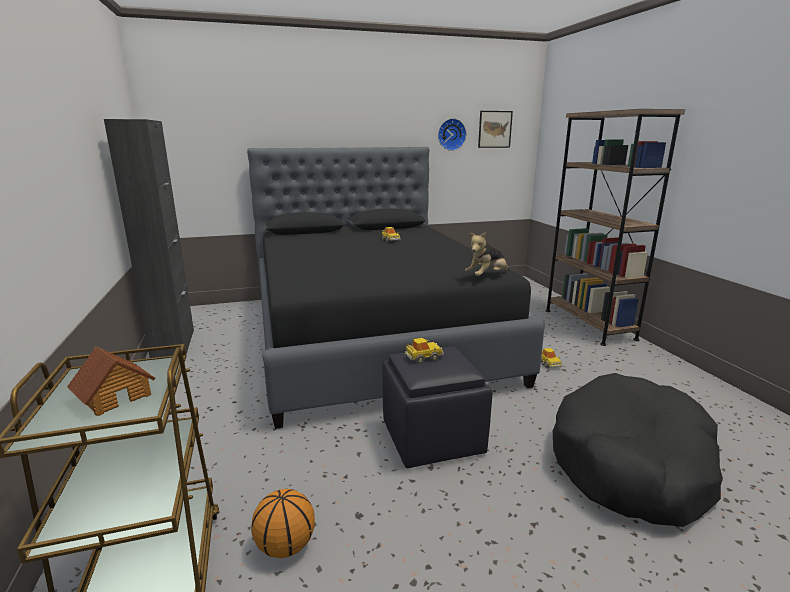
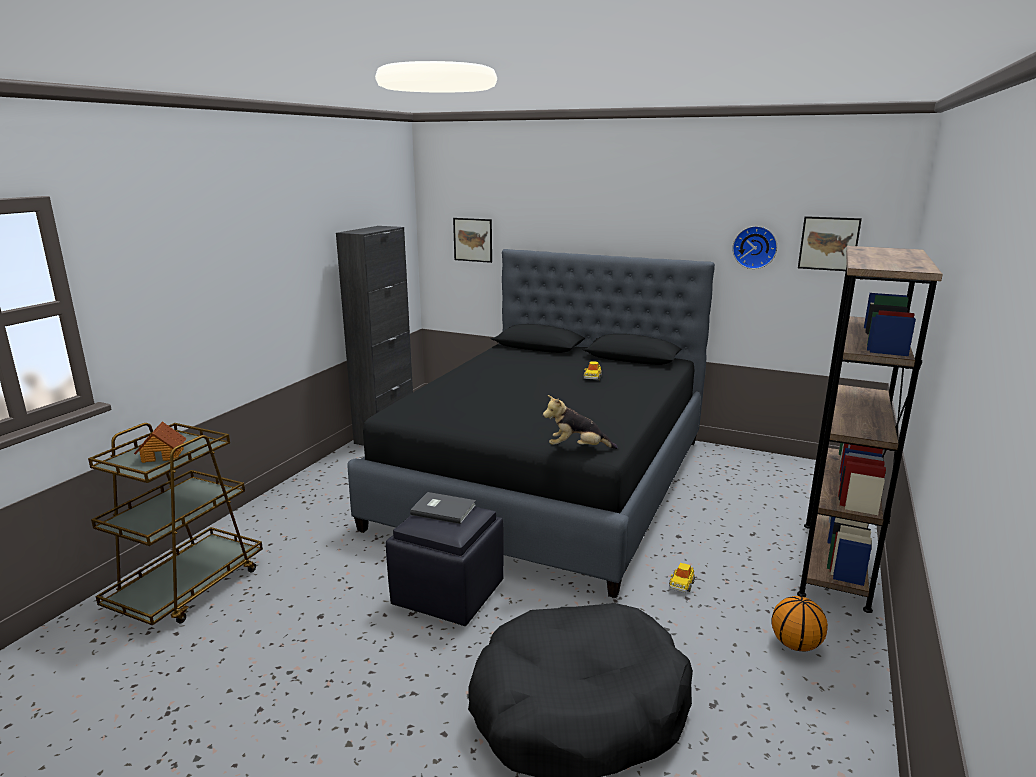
camera: 40 degrees right, 0 degrees up
basketball [251,489,315,558] -> basketball moved to [771,596,828,651]
toy car [405,338,444,363] -> grey book [410,492,476,524]
none -> picture [453,218,492,263]

